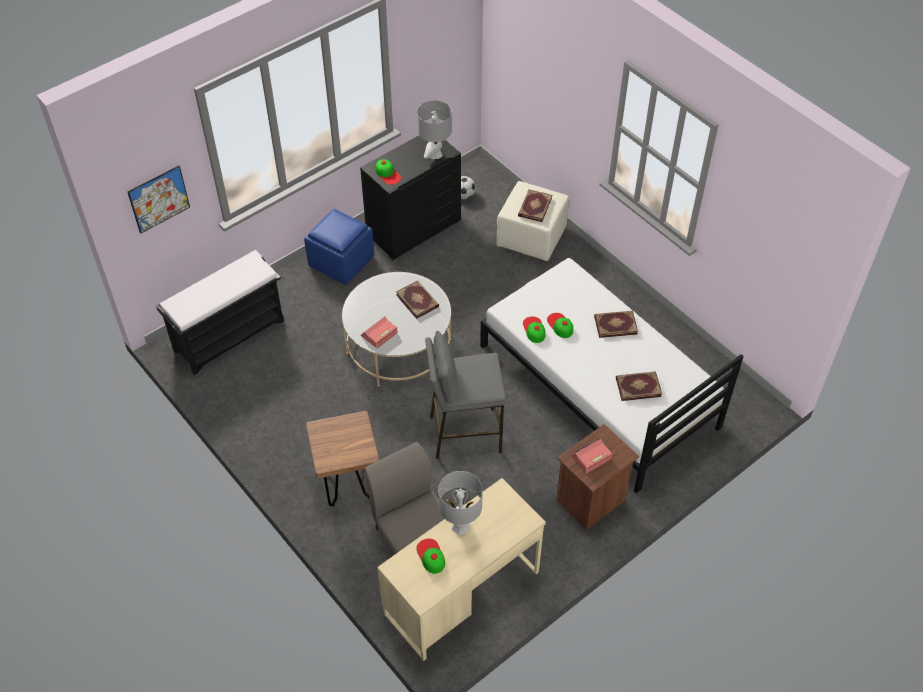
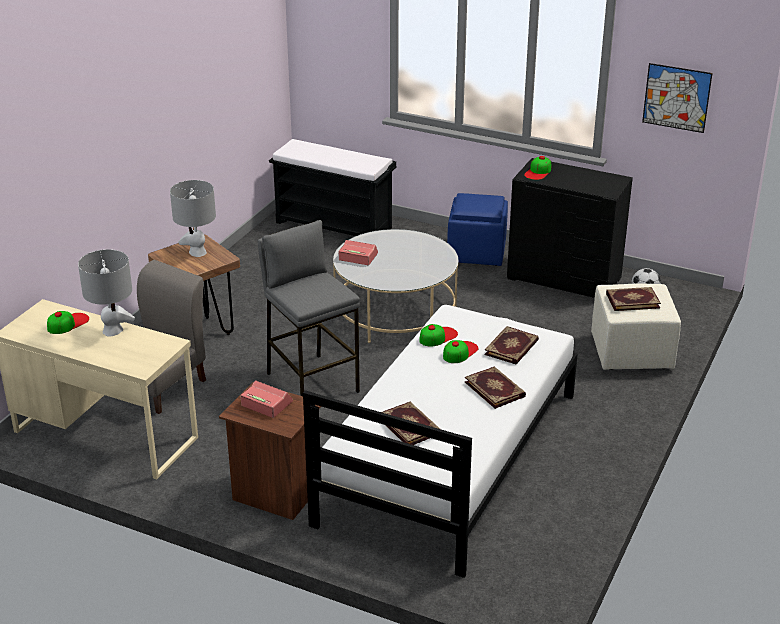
camera: 65 degrees right, 20 degrees down
picture [127,165,190,234] -> picture moved to [642,63,712,133]
book [396,281,439,319] -> book moved to [484,326,539,365]
grey table lamp [417,100,452,159] -> grey table lamp moved to [170,180,216,257]

